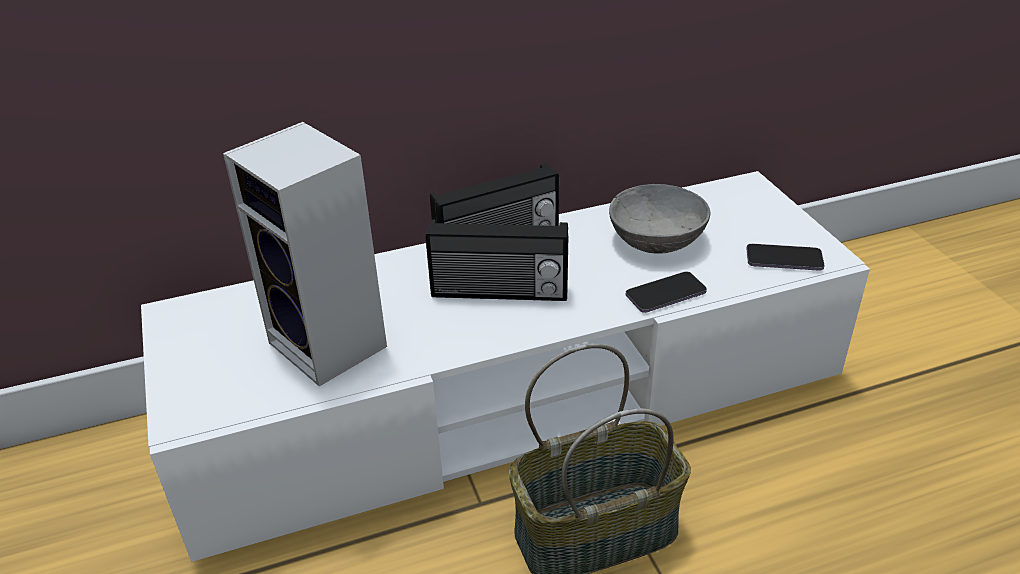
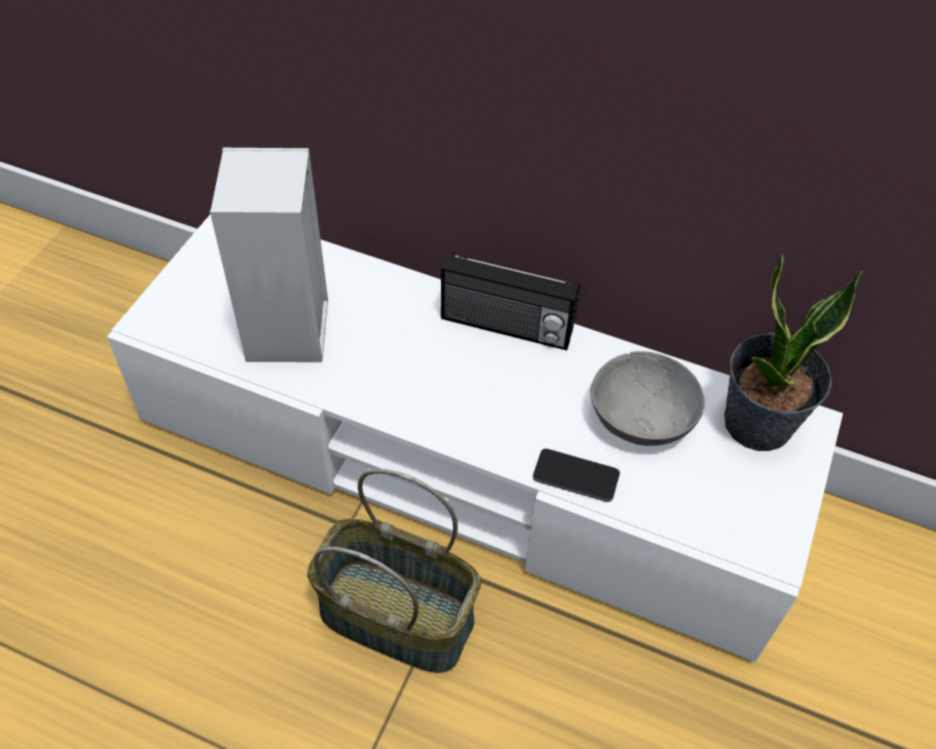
camera: 40 degrees right, 15 degrees up
radio [426,219,568,301] -> none
phone [746,244,825,271] -> none
none -> potted plant [724,254,863,451]

